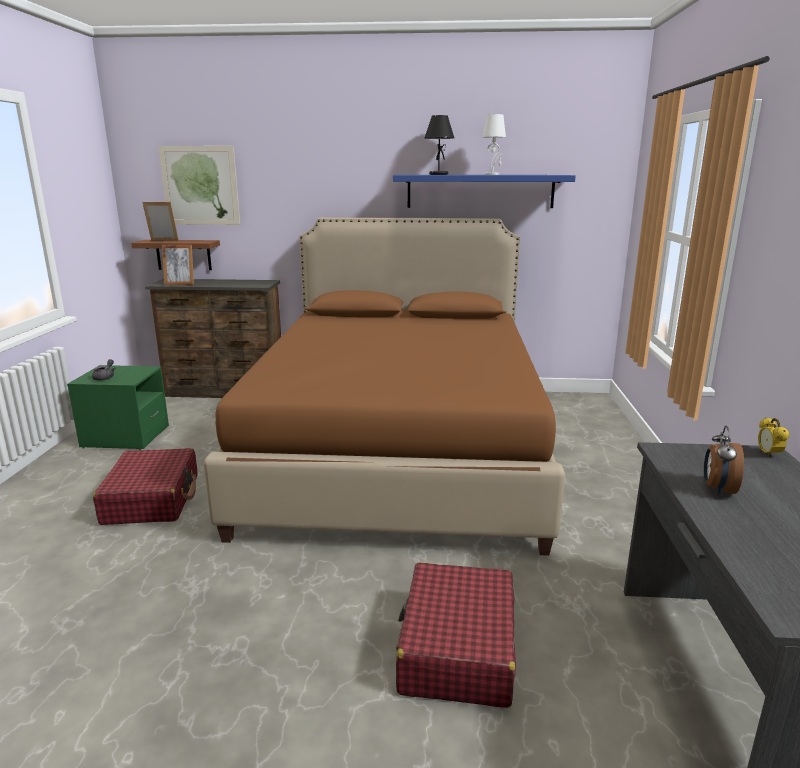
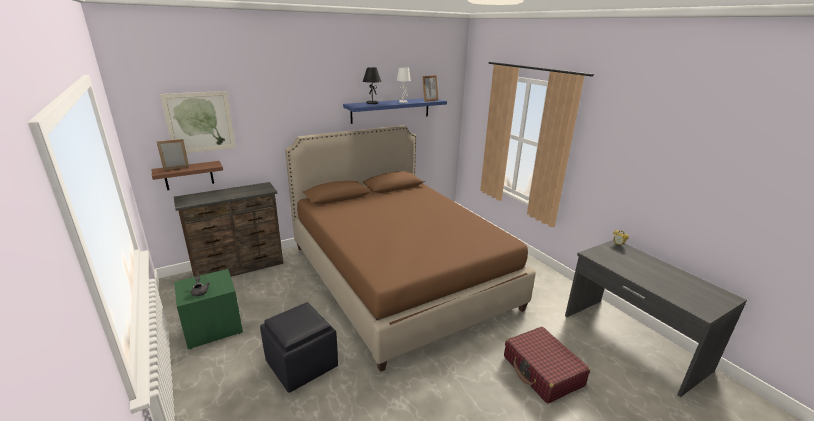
camera: 35 degrees left, 5 degrees up
red suitcase [93,448,198,525] -> black ottoman [260,302,338,393]
picture frame [162,245,194,285] -> picture frame moved to [422,75,438,102]
alarm clock [704,426,744,495] -> none

